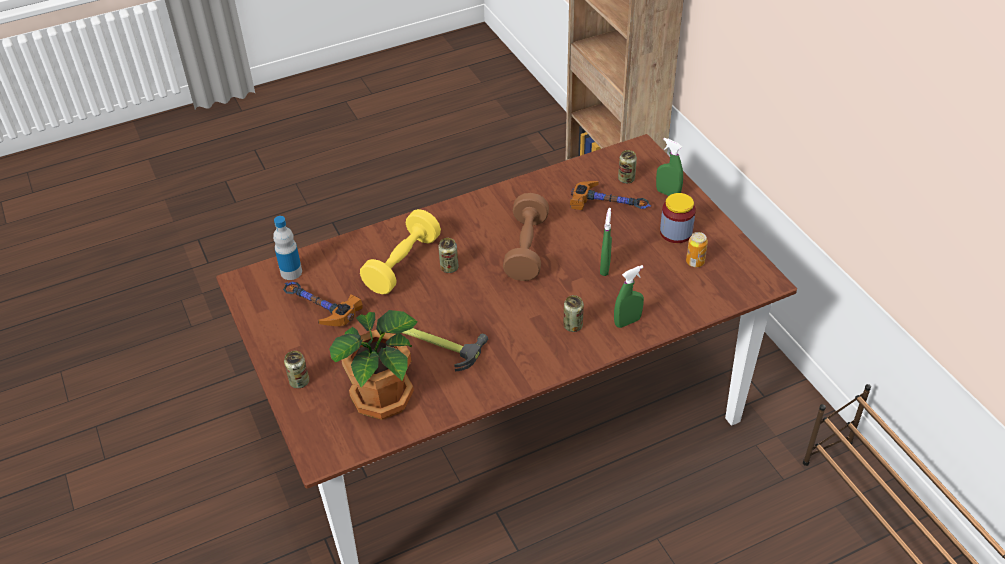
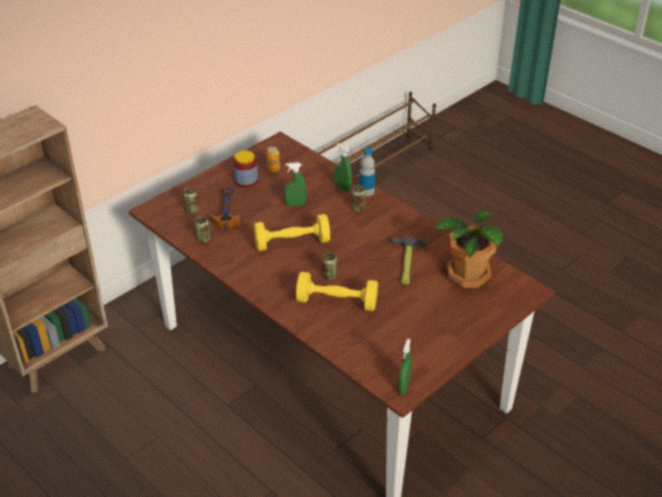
camera: 110 degrees left, 5 degrees down
bottle [273,216,302,280] -> bottle moved to [359,147,375,196]
hammer [283,282,362,326] -> none
can [284,351,309,388] -> can moved to [195,216,211,243]
brown dumbbell [503,193,549,281] -> yellow dumbbell [254,214,330,251]
green spray bottle [656,138,683,196] -> green spray bottle moved to [398,339,412,395]

